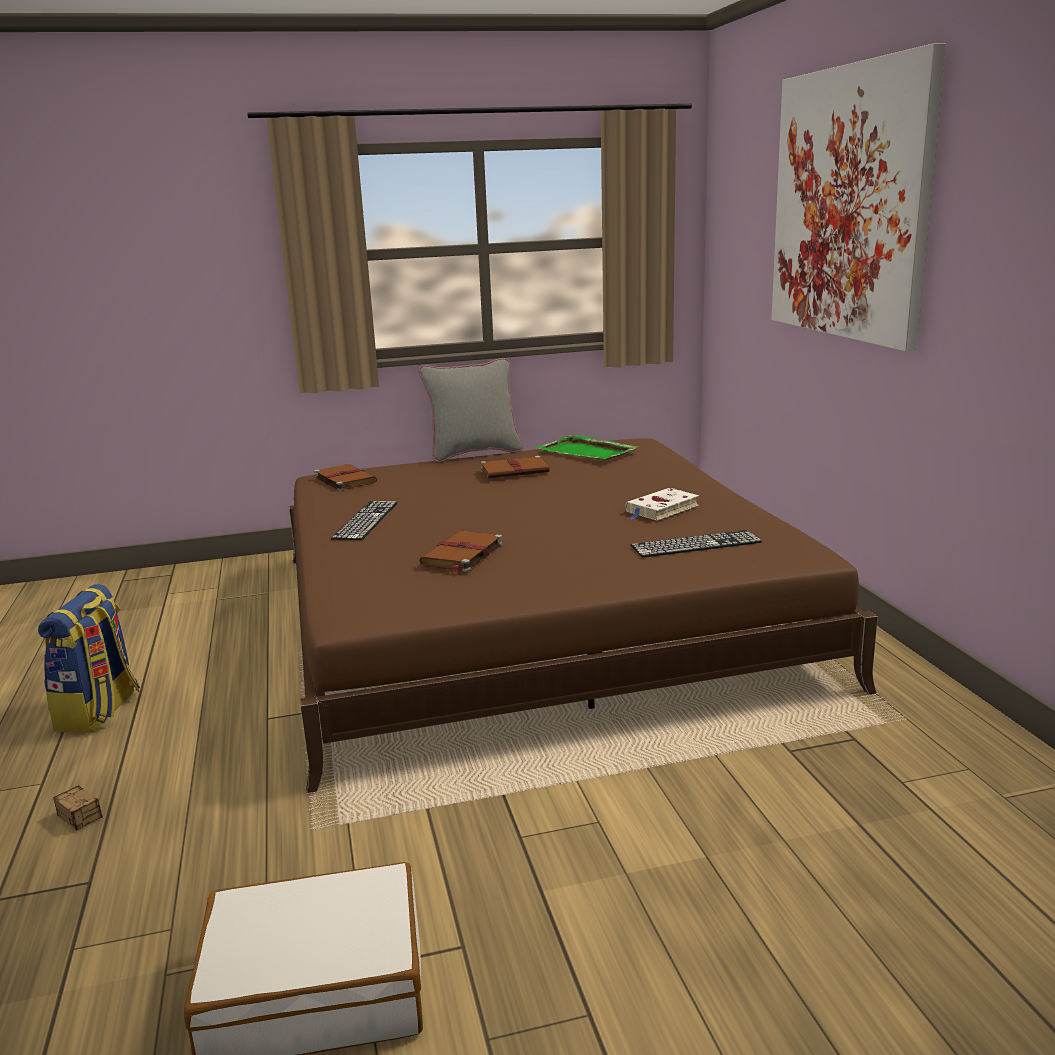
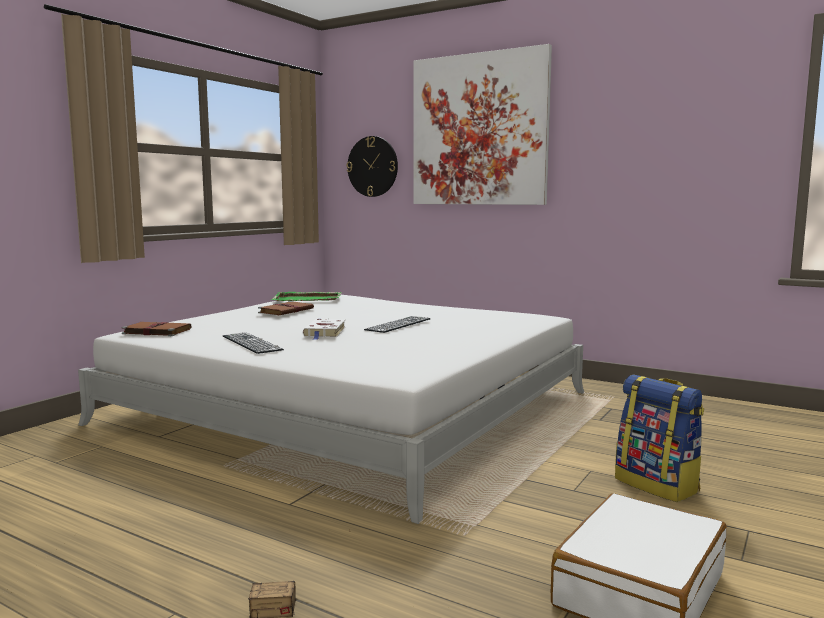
camera: 45 degrees left, 10 degrees down
backpack [38,584,140,733] -> backpack moved to [615,374,704,502]
brown bed [289,438,878,795] -> white bed [78,295,584,524]
grey pillow [419,358,523,462] -> none
brown book [419,530,503,573] -> none
white book [625,488,699,521] -> white book moved to [303,319,346,340]
keyboard [630,530,762,558] -> keyboard moved to [364,316,431,333]
none -> wall clock [347,136,398,197]

